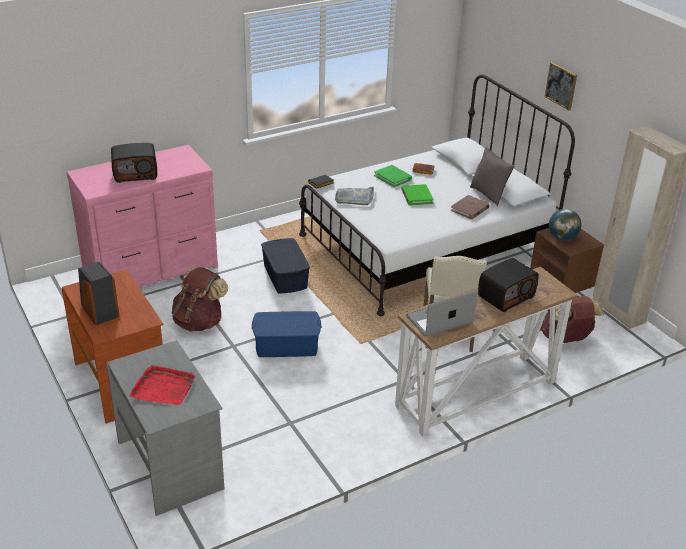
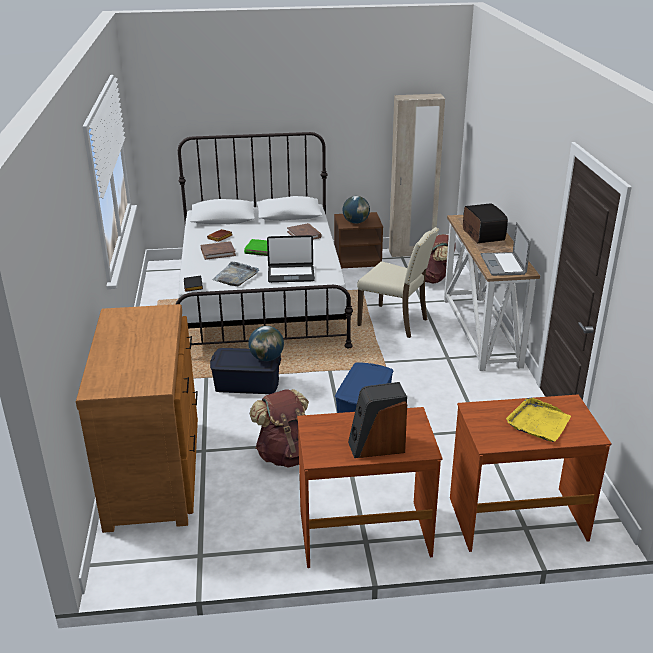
camera: 65 degrees left, 5 degrees down
pink dresser [66,145,218,287] -> brown dresser [76,304,198,533]
grey desk [106,340,224,516] -> brown desk [450,395,612,552]
radio [111,143,157,183] -> none
red tray [130,365,195,405] -> yellow tray [506,398,571,442]
green book [374,165,412,187] -> brown book [201,241,236,260]
grey pillow [470,147,515,206] -> none
picture [545,62,577,110] -> none
none -> globe [248,326,284,361]
none -> laptop [267,235,315,283]

